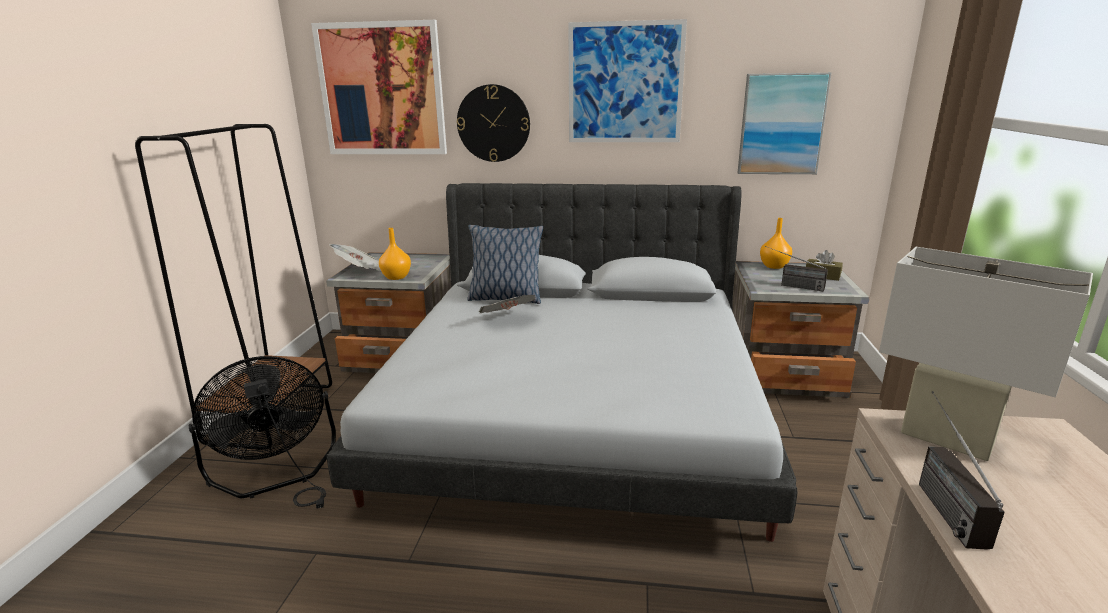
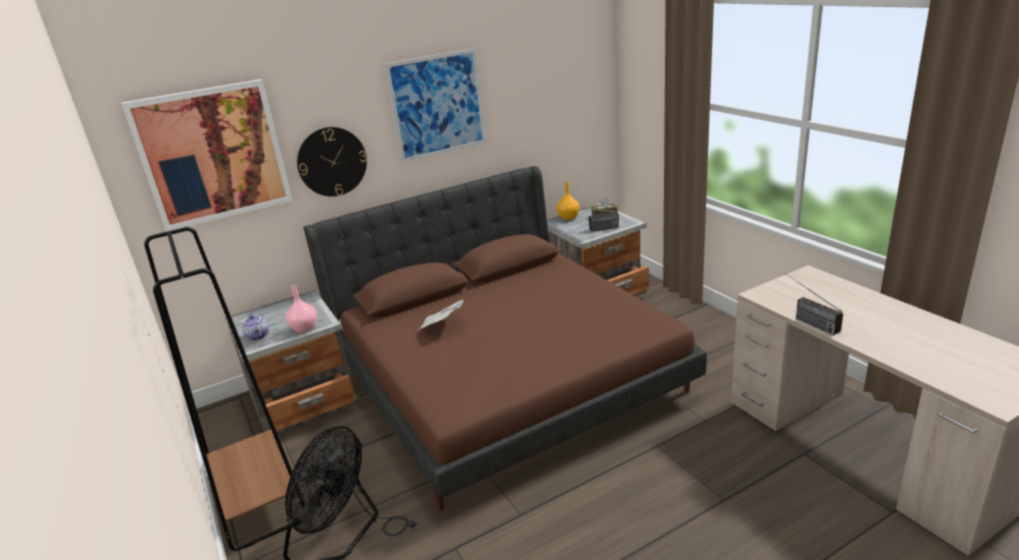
camera: 35 degrees left, 5 degrees up
grey bed [327,183,798,542] -> brown bed [303,166,707,511]
newspaper [329,244,381,271] -> teapot [242,313,269,341]
orange vase [379,228,411,280] -> pink vase [286,285,317,333]
pillow [467,225,543,304] -> none
picture [738,73,831,174] -> none
white table lamp [879,247,1093,461] -> none

